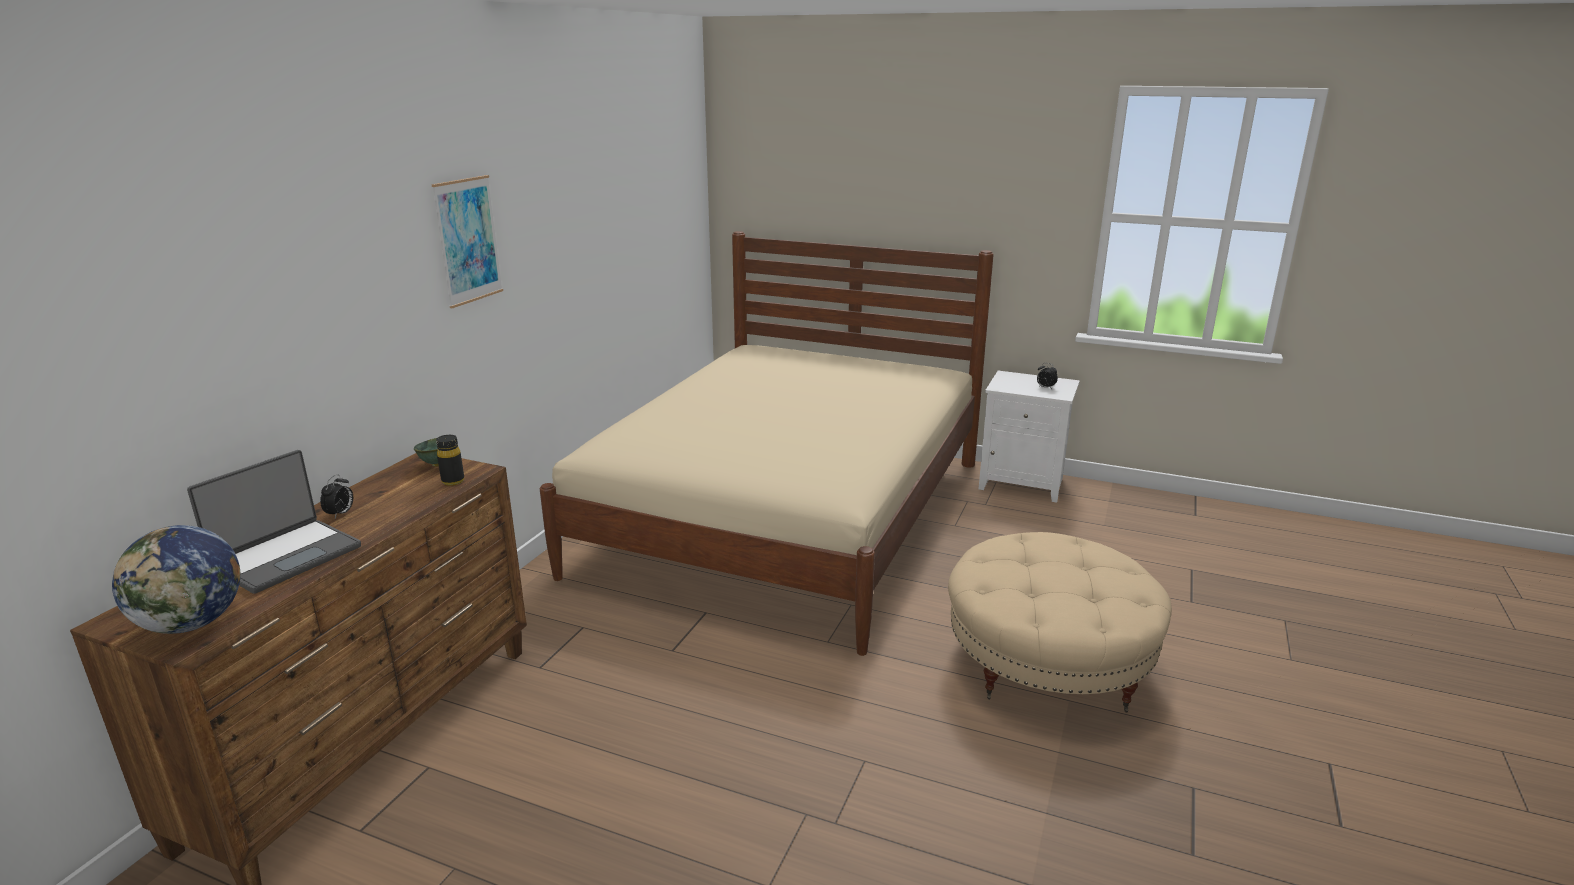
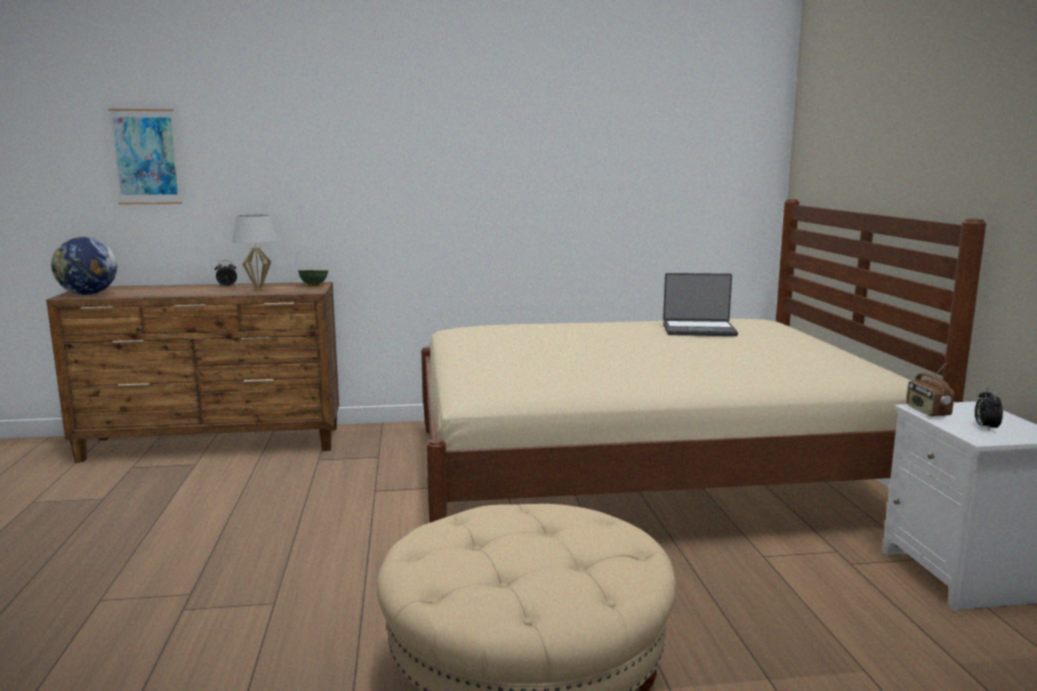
camera: 60 degrees right, 10 degrees down
laptop [187,450,361,594] -> laptop moved to [663,273,738,336]
picture [432,175,503,308] -> picture moved to [108,109,182,204]
black bottle [436,435,464,486] -> none
none -> white table lamp [232,215,278,291]
none -> radio [906,363,955,417]

